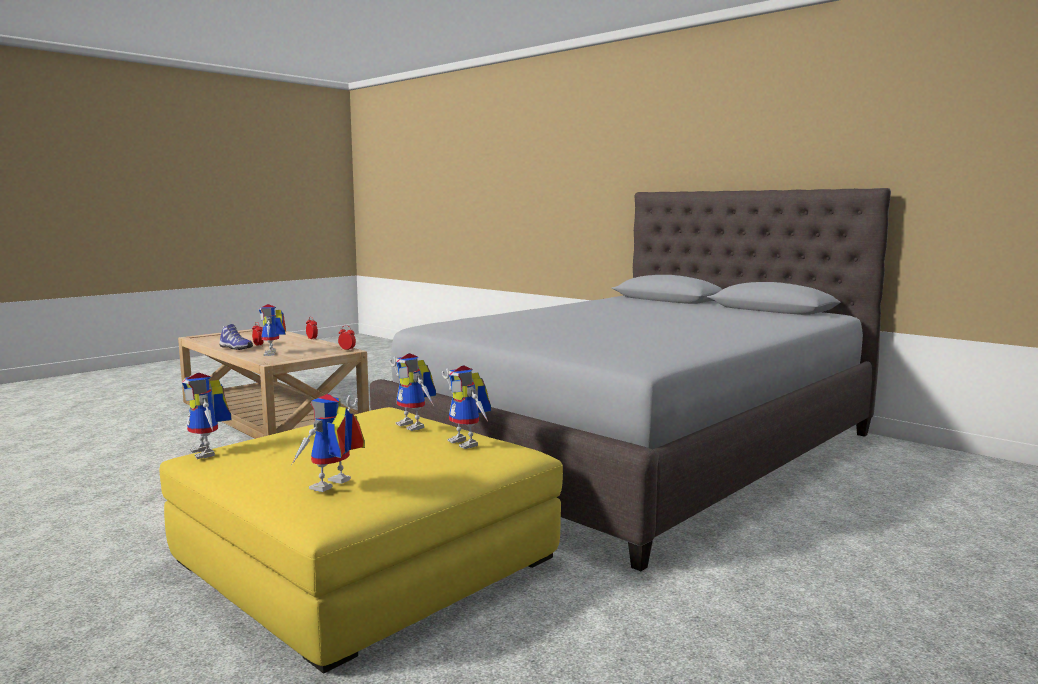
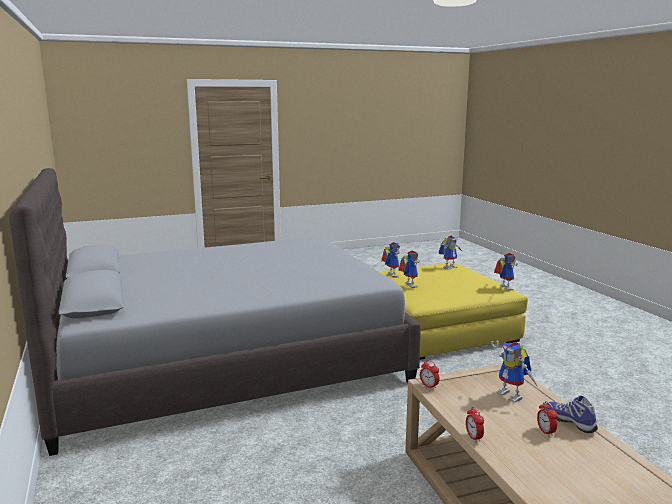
camera: 155 degrees left, 5 degrees up
toy robot [259,304,286,356] -> toy robot turned 135 degrees clockwise [491,340,538,403]

